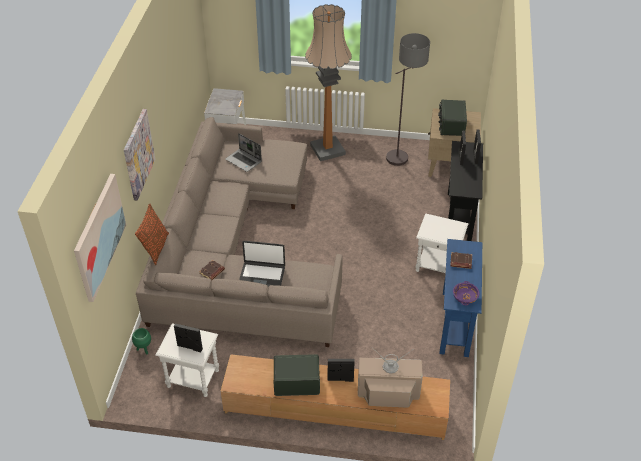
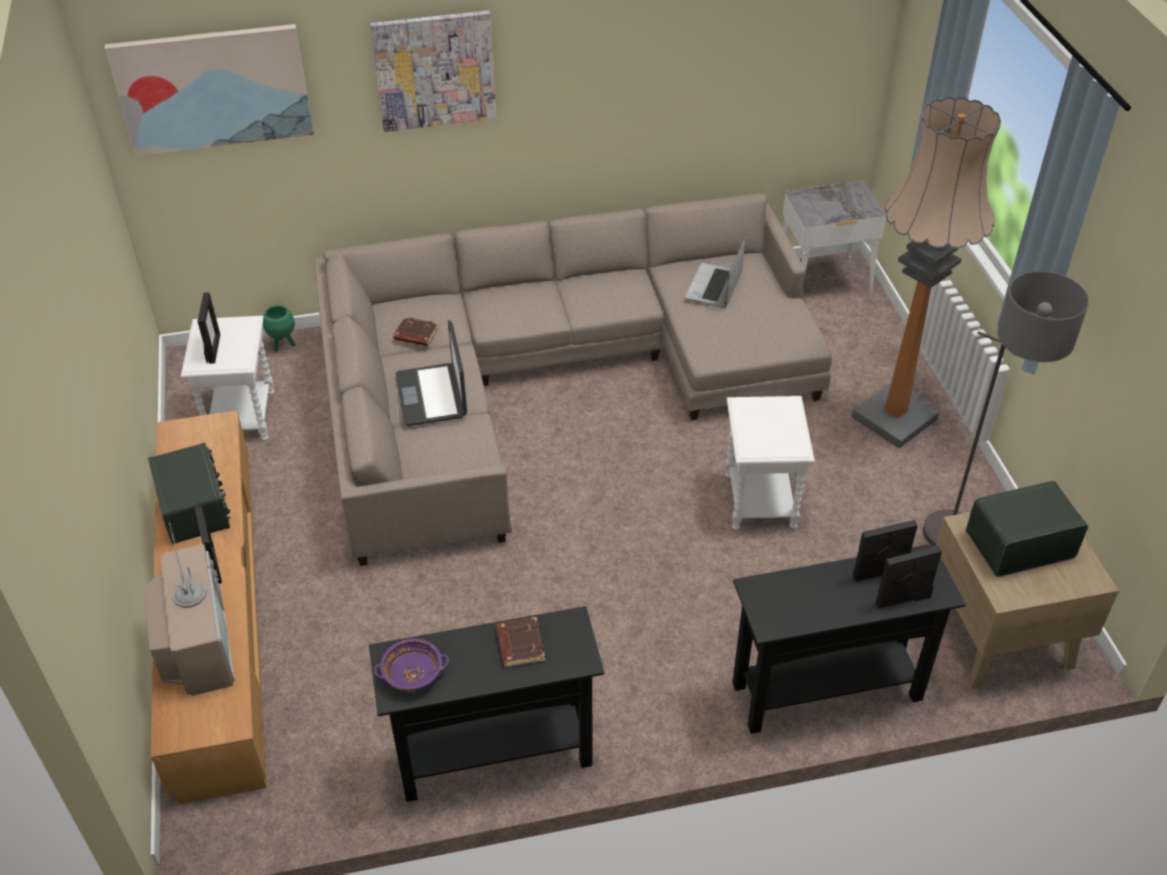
camera: 70 degrees right, 0 degrees up
brown pillow [135,204,169,265] -> none
white side table [416,213,468,273] -> white side table moved to [725,396,815,530]
blue console table [440,239,482,357] -> black console table [369,606,604,802]

